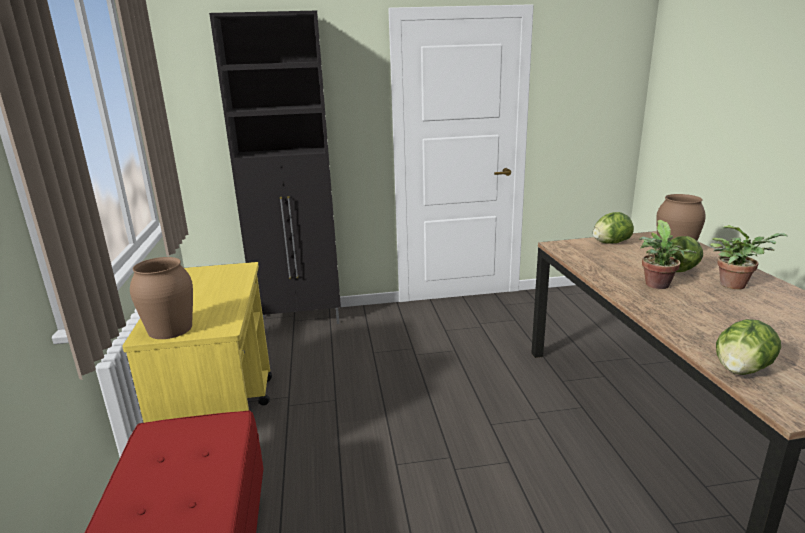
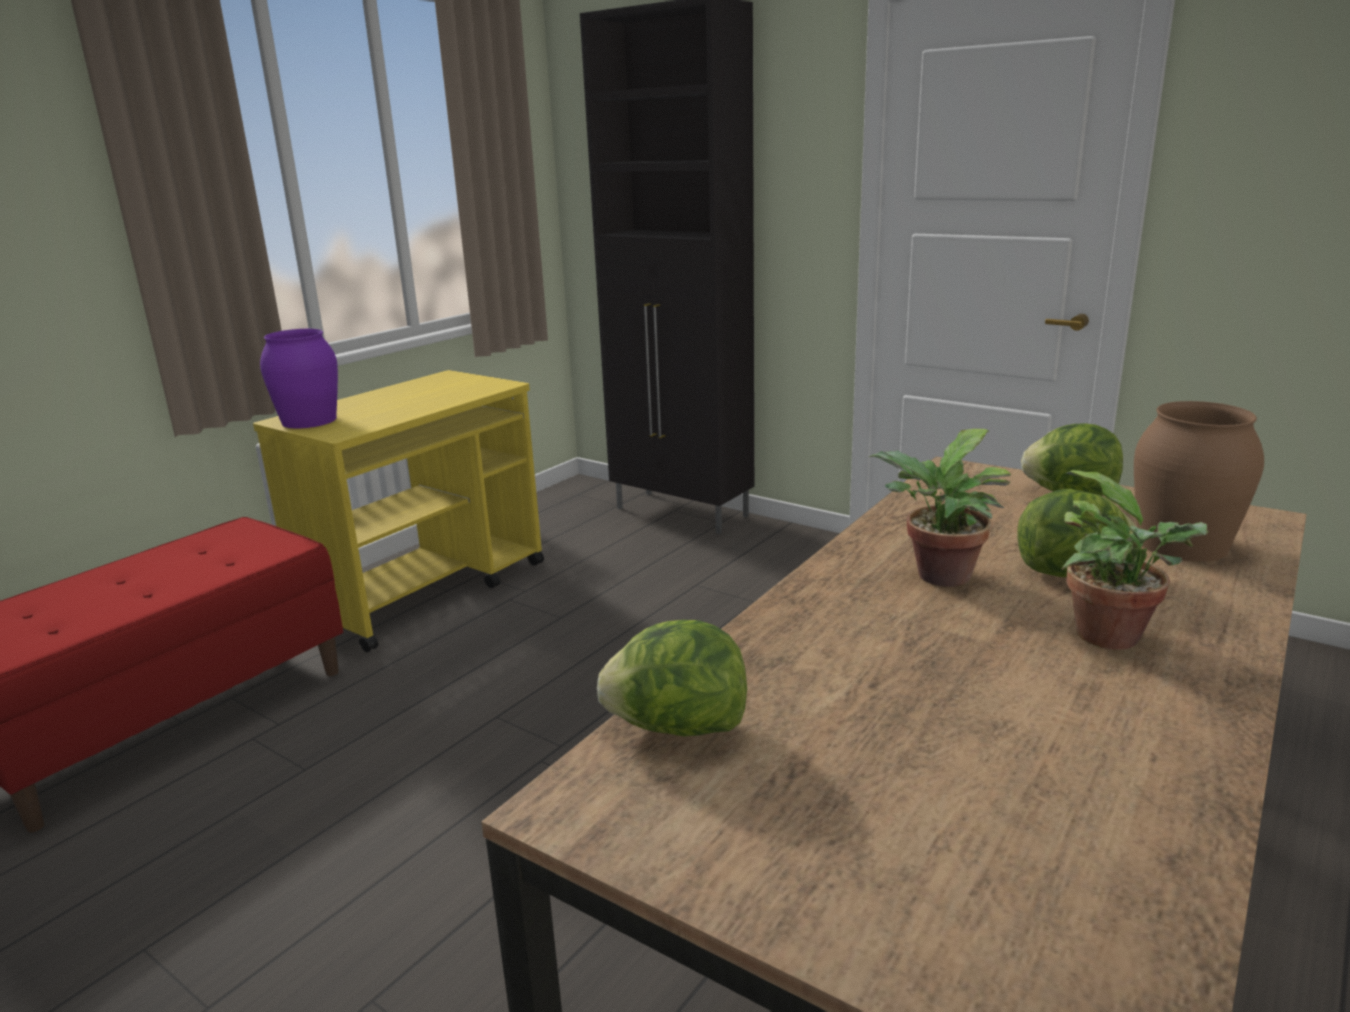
camera: 45 degrees right, 0 degrees up
brown vase [130,257,193,339] -> purple vase [260,329,338,428]

